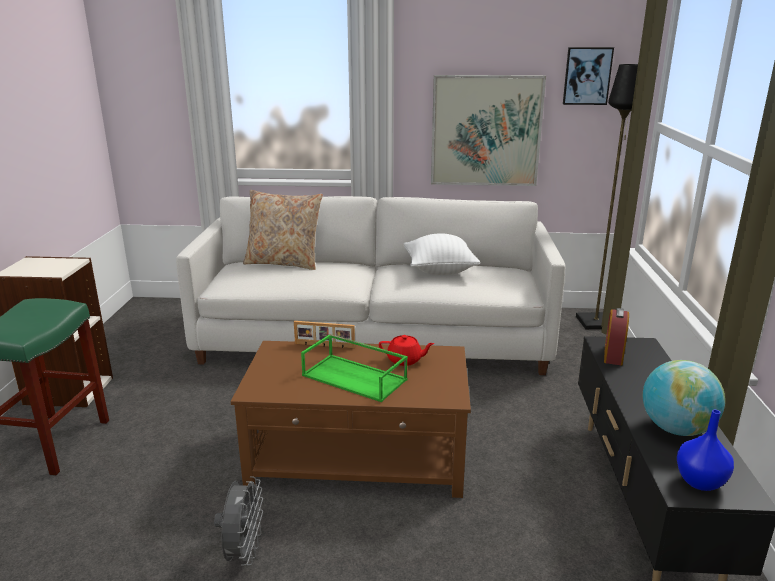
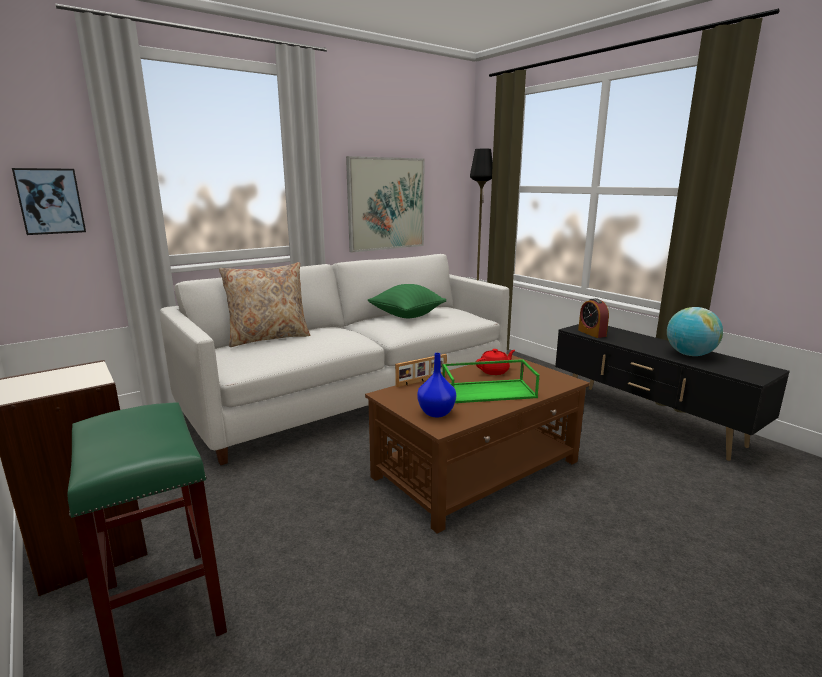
camera: 40 degrees left, 5 degrees down
grey fan [214,476,263,566] -> none
white pillow [404,233,480,275] -> green pillow [368,284,446,318]
picture [563,47,614,105] -> picture moved to [12,168,86,235]
blue vase [677,410,734,491] -> blue vase moved to [417,353,456,417]

